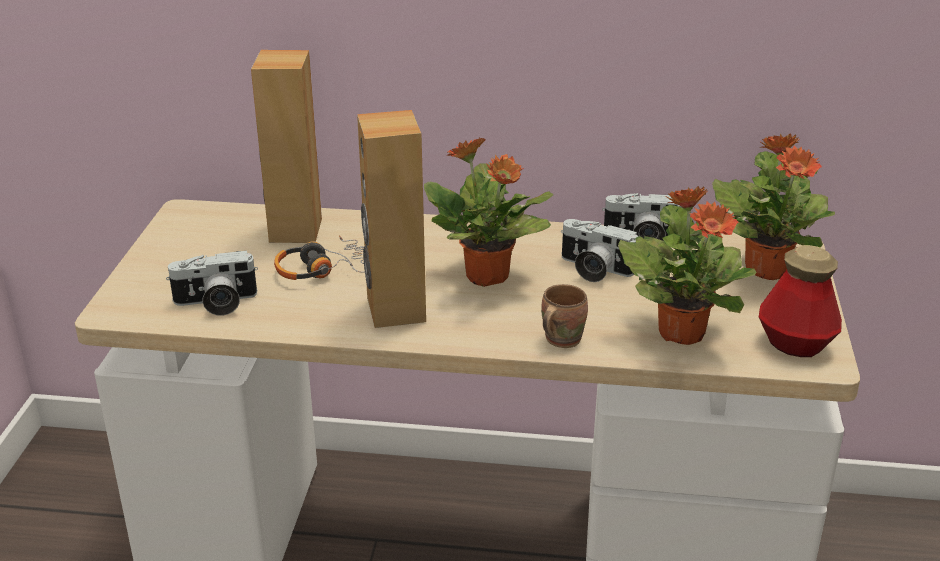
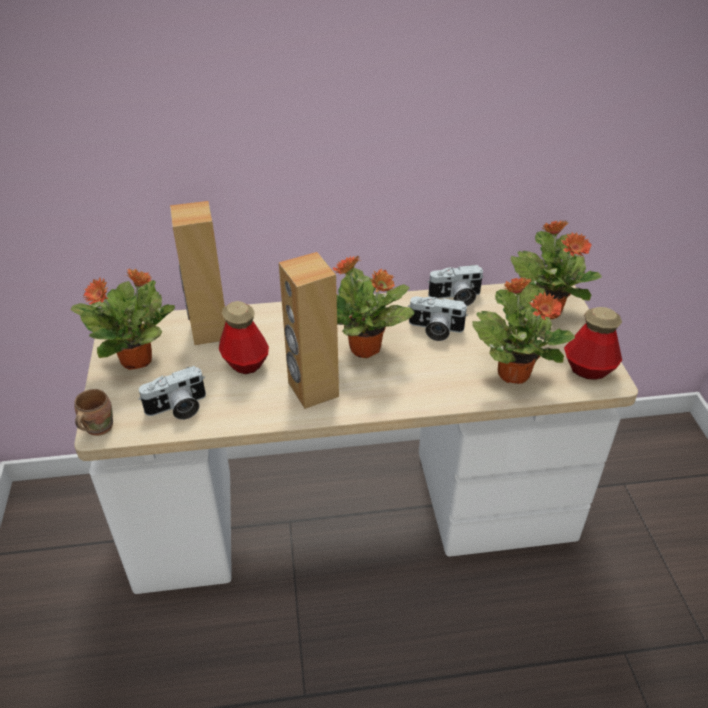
camera: 15 degrees left, 10 degrees up
headphones [274,235,365,280] -> bottle [219,301,269,374]
brown mug [541,284,588,348] -> brown mug moved to [74,389,113,436]
none -> potted plant [70,268,175,370]

